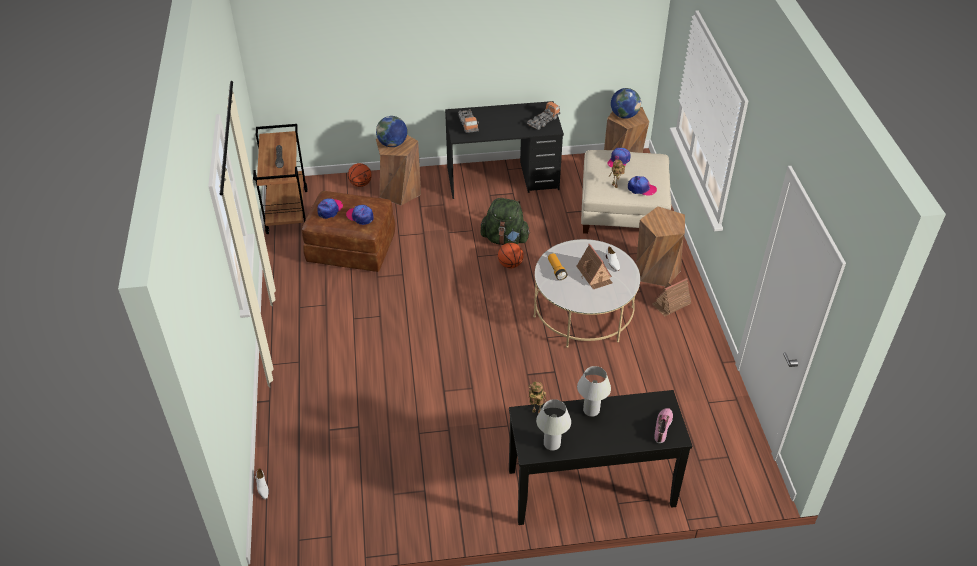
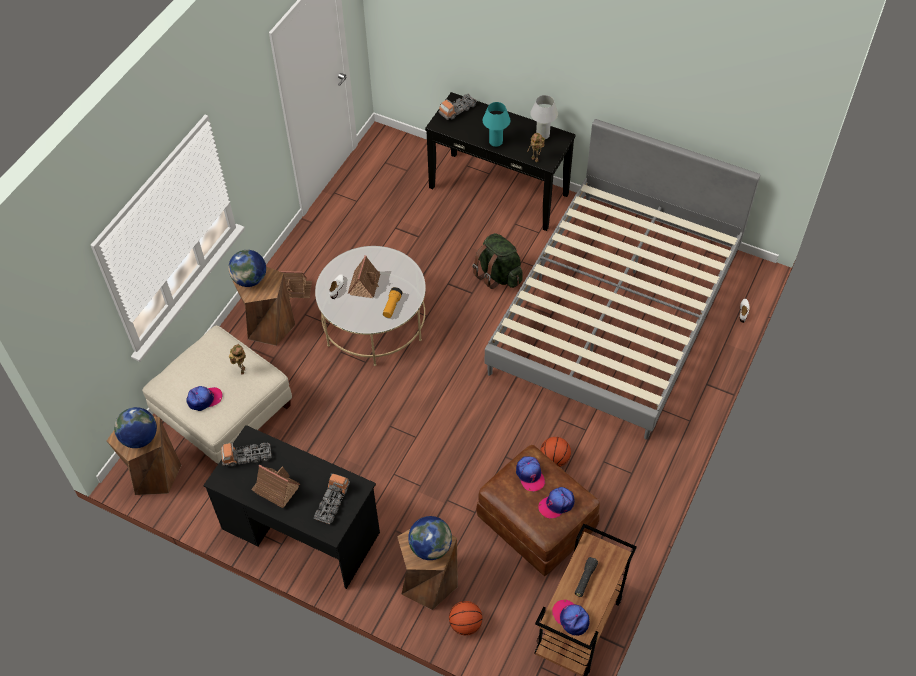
camera: 145 degrees left, 10 degrees up
green backpack [481,198,530,245] -> green backpack moved to [472,233,523,289]
basketball [498,243,524,268] -> basketball moved to [540,437,571,467]
white table lamp [577,366,611,417] -> turquoise table lamp [483,102,510,147]
cap [628,176,657,195] -> cap moved to [552,600,589,636]
shoe [654,408,673,443] -> toy truck [439,94,477,120]
none -> globe [228,250,266,287]
none -> toy house [251,465,300,508]
none -> grey bed [485,119,761,440]

